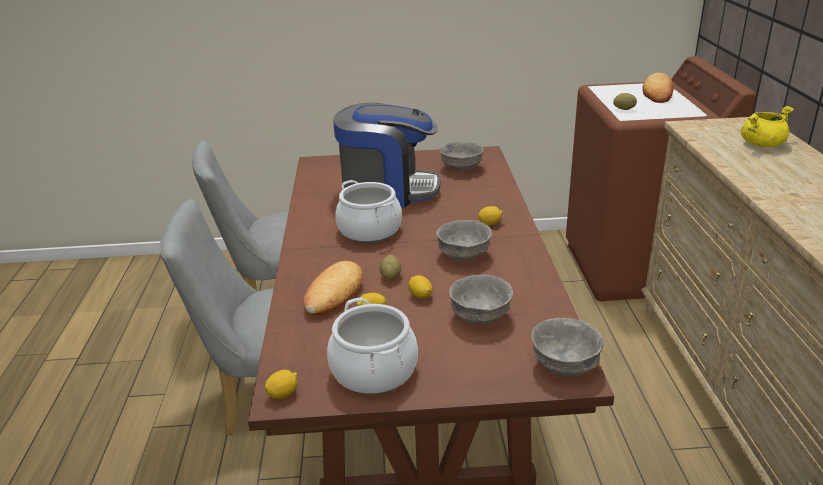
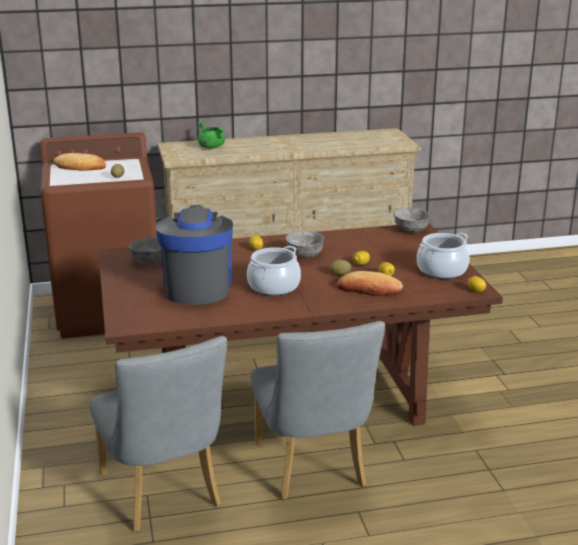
camera: 100 degrees left, 5 degrees down
grey bowl [449,275,513,325] -> none
yellow cooking pot [741,106,794,147] -> green cooking pot [198,122,225,149]

